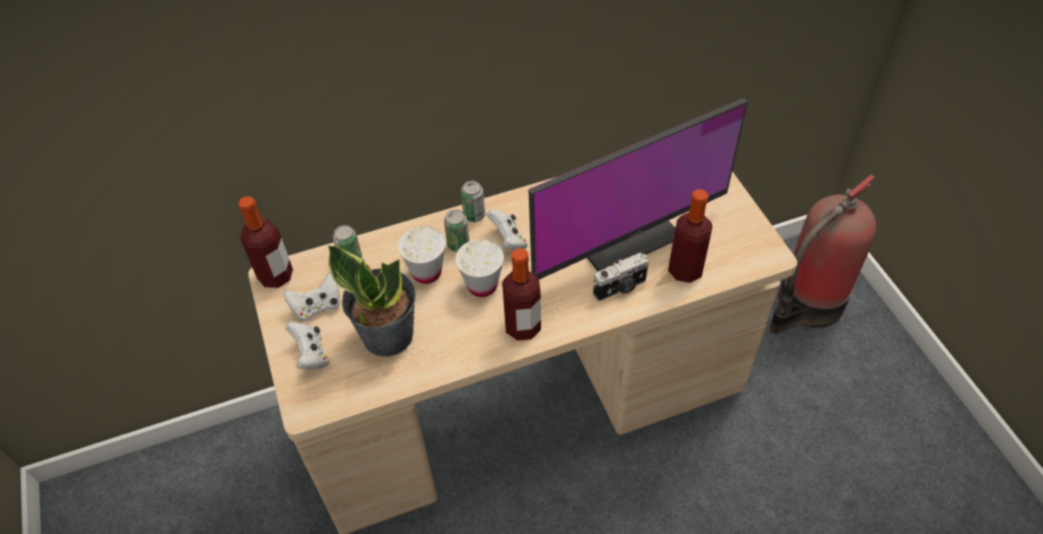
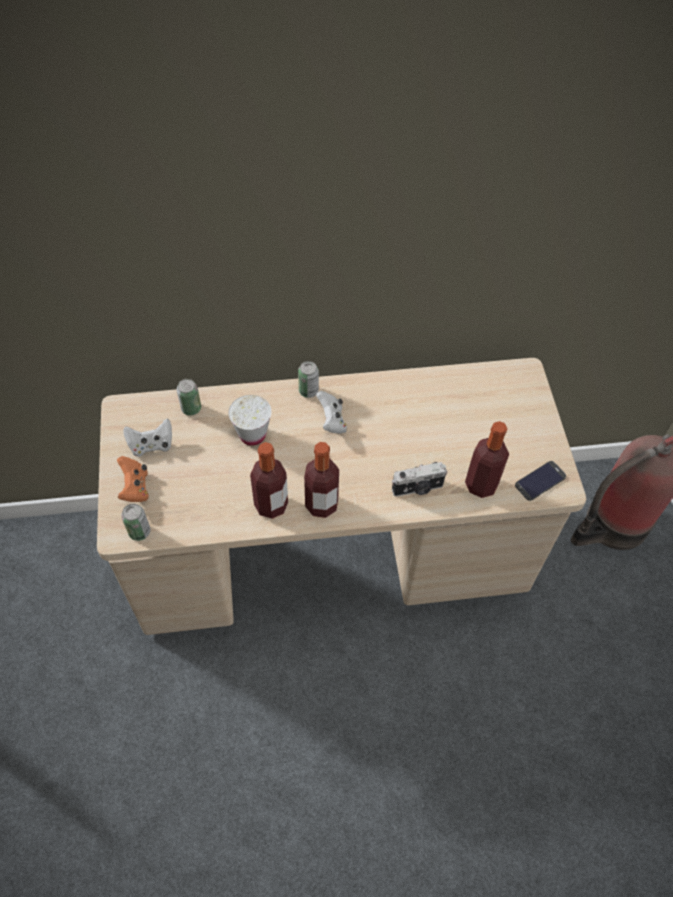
camera: 10 degrees right, 5 degrees up
bottle [238,196,293,288] -> bottle moved to [250,442,288,519]
white game controller [285,322,330,370] -> orange game controller [117,456,149,502]
potted plant [328,245,416,357] -> none
can [444,210,469,252] -> can moved to [121,504,151,541]
white cup [455,239,504,297] -> none
monitor [528,98,748,280] -> none
none -> phone [515,461,566,501]

